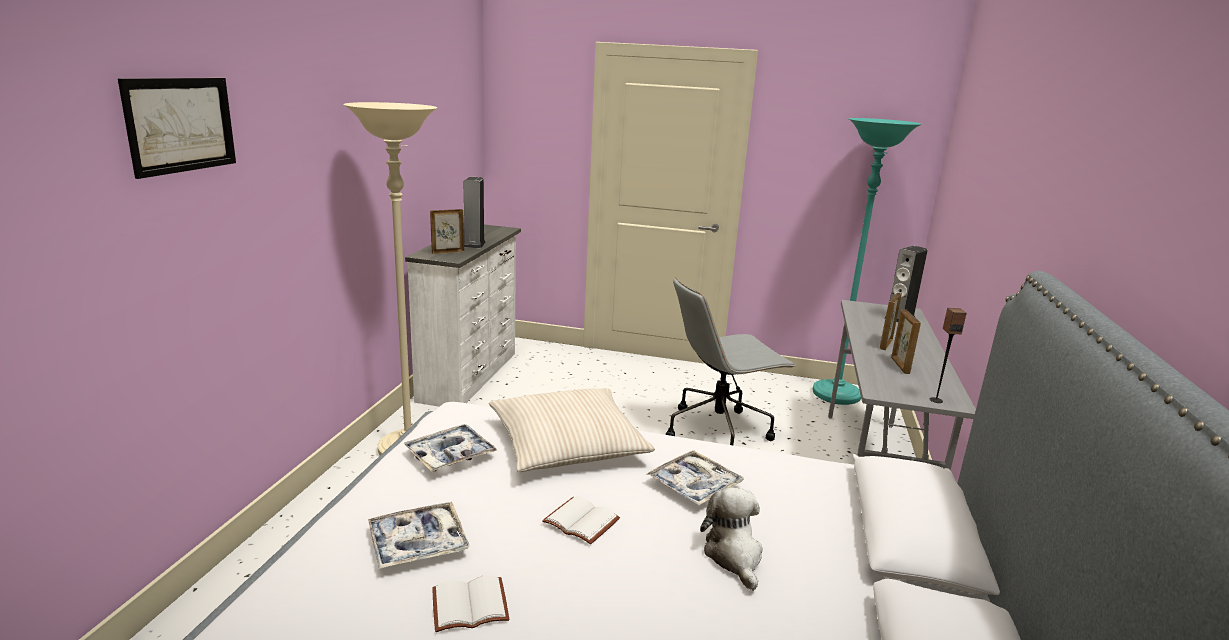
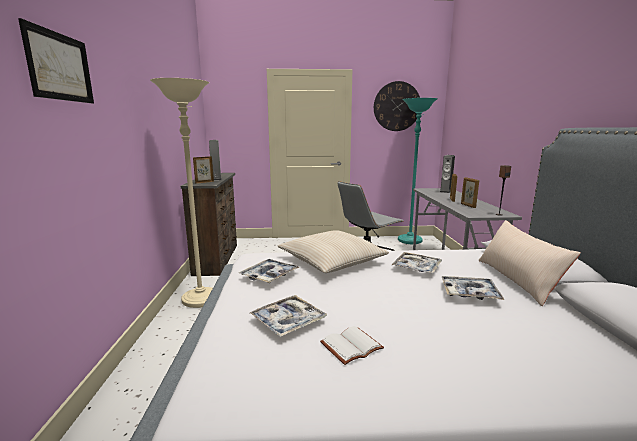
camera: 15 degrees left, 5 degrees down
white dresser [405,225,521,407] -> brown dresser [181,173,237,276]
white book [542,496,620,544] -> none
plush toy [700,487,763,591] -> tray [442,276,504,300]
none -> wall clock [374,81,420,131]
none -> beige pillow [478,220,581,306]

